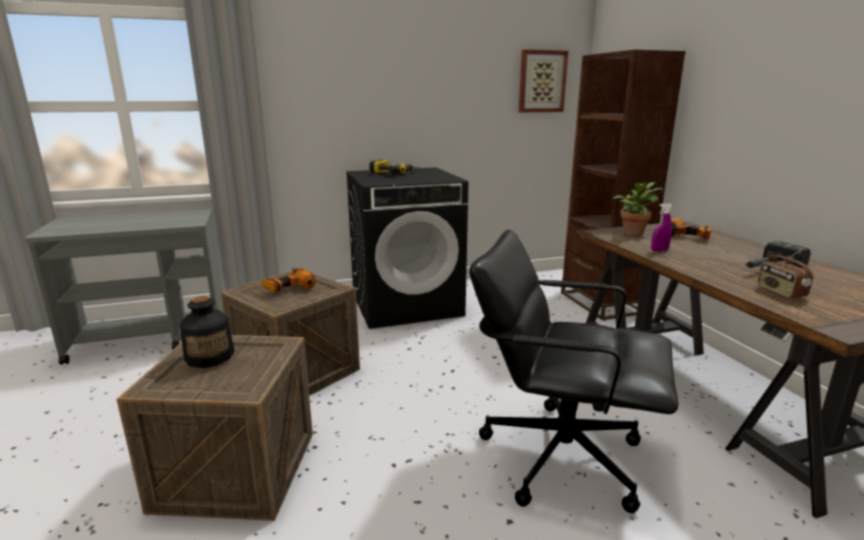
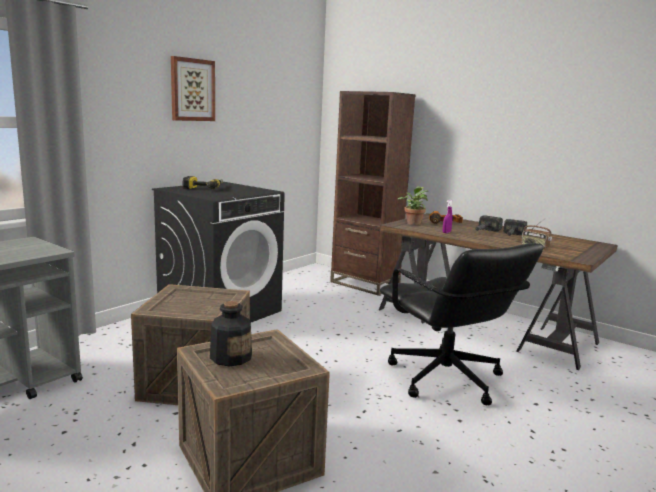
camera: 35 degrees left, 5 degrees down
power drill [262,268,316,292] -> none
black office chair [469,229,678,513] -> black office chair turned 105 degrees counterclockwise [380,243,543,406]
picture [519,50,568,112] -> picture moved to [171,56,215,121]
none -> hammer [475,216,503,231]

